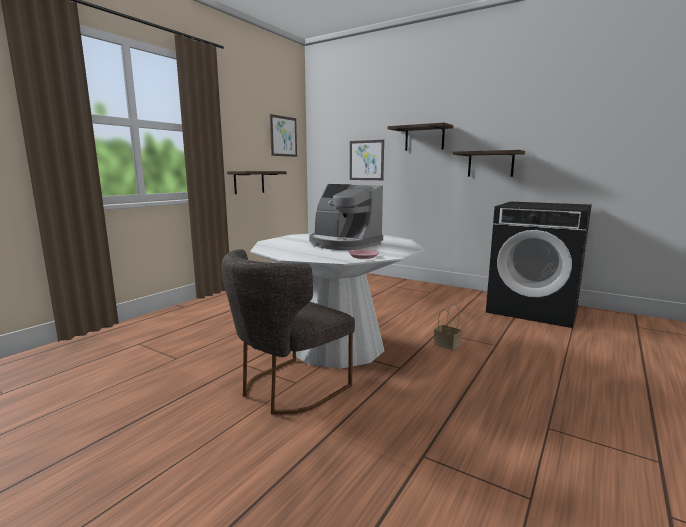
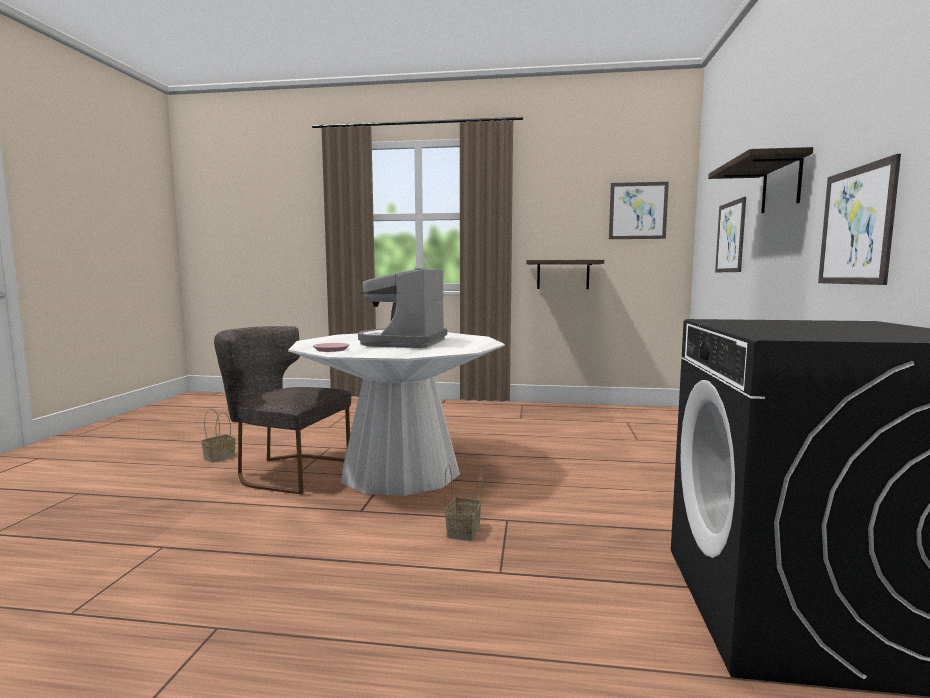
camera: 65 degrees right, 5 degrees down
shelf [452,150,525,177] -> picture [818,154,901,285]
none -> basket [201,409,236,463]

